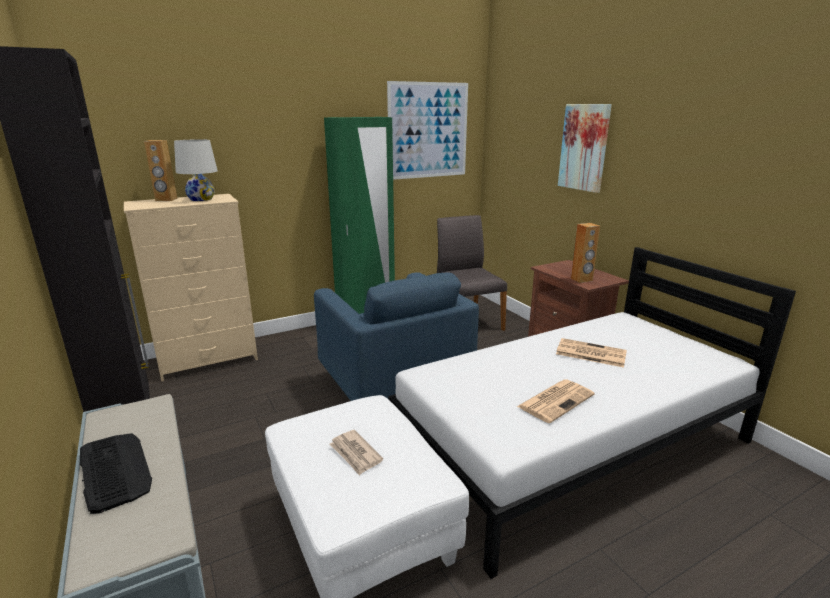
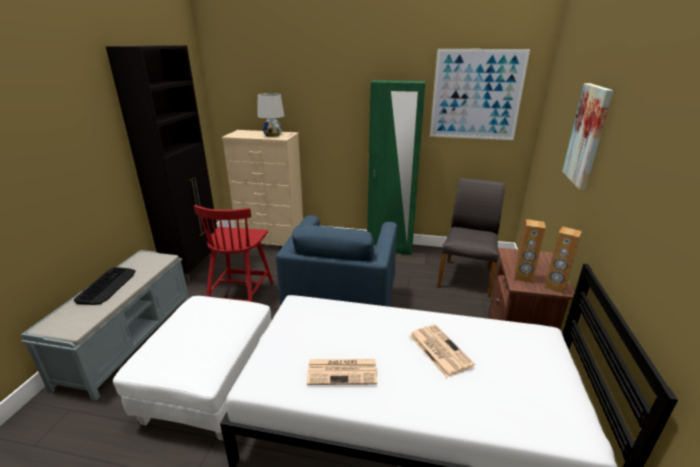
camera: 40 degrees right, 5 degrees up
brown speaker [144,140,177,201] -> brown speaker moved to [544,227,582,294]
newspaper [330,430,383,476] -> none
none -> red chair [194,205,274,302]

